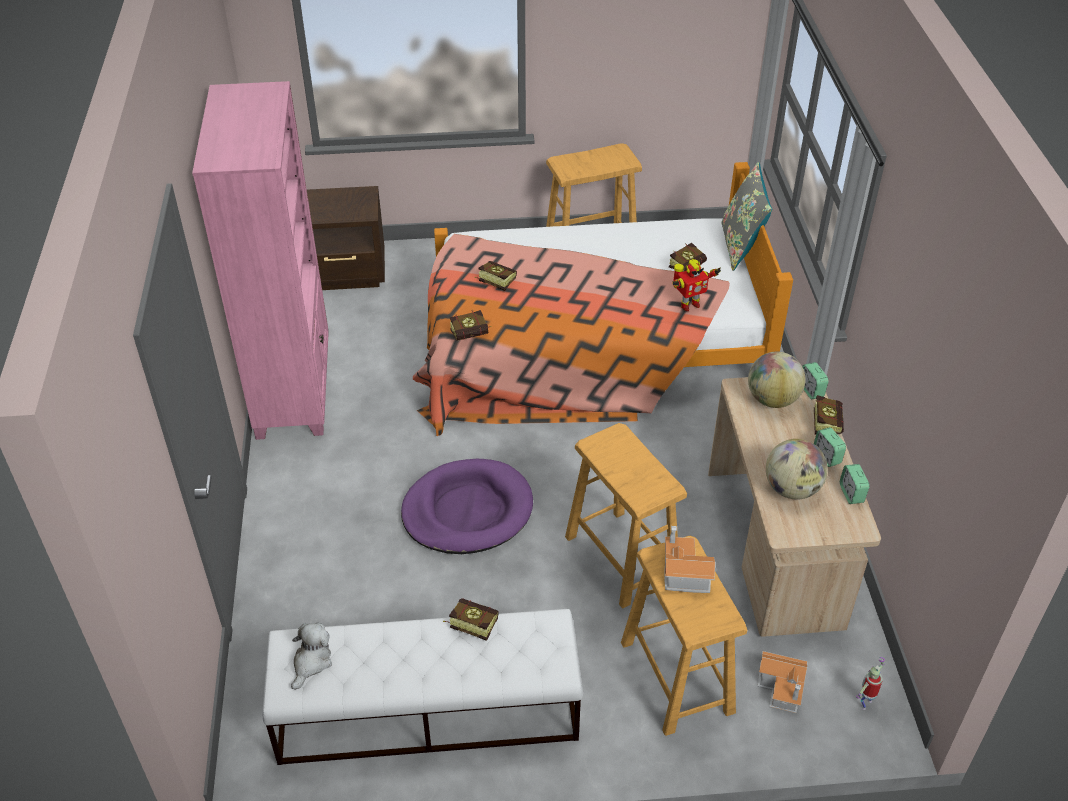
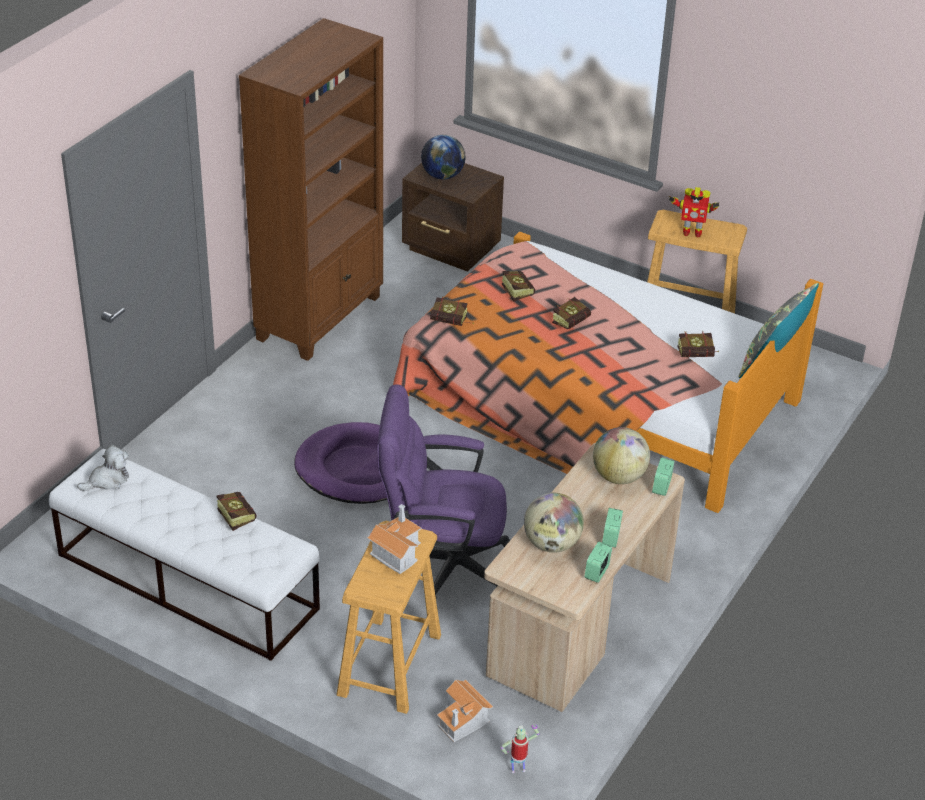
camera: 35 degrees right, 5 degrees down
pink bookcase [192,81,329,440] -> brown bookcase [239,18,383,361]
beige stool [565,423,687,608] -> purple office chair [377,384,510,595]
toy robot [672,259,721,311] -> toy robot moved to [669,187,719,238]
book [814,395,844,434] -> book moved to [552,297,591,329]
none -> globe [421,135,466,180]

